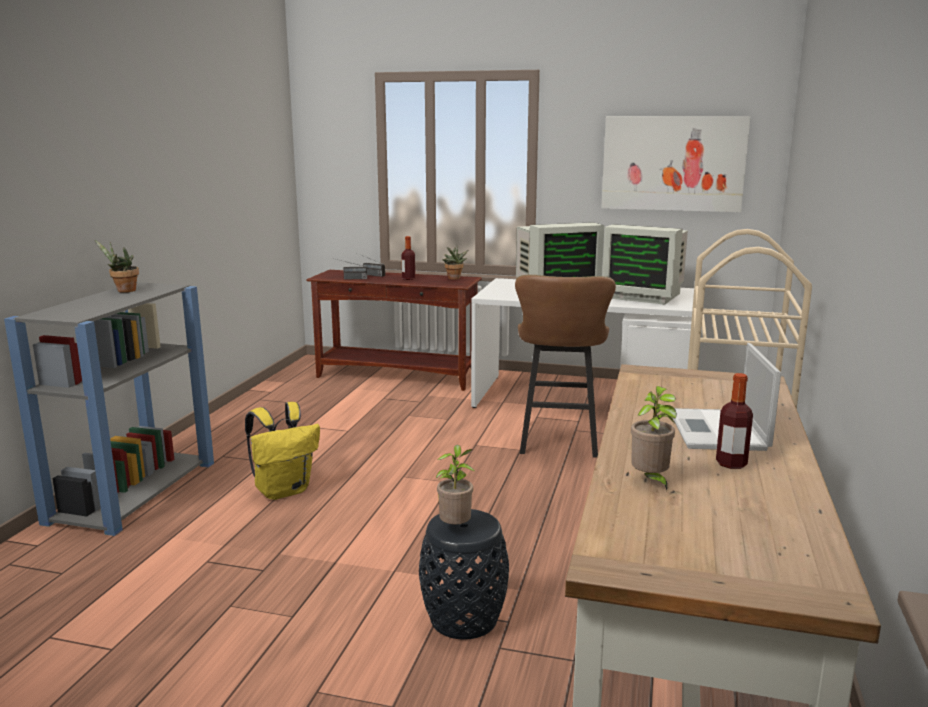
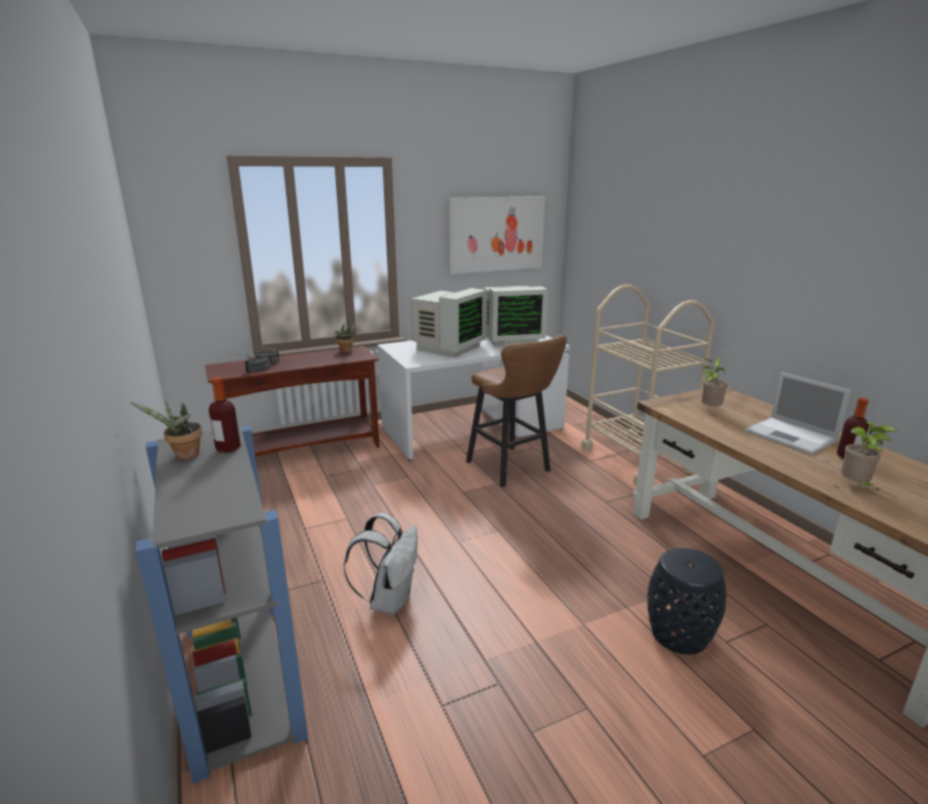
camera: 40 degrees left, 5 degrees up
yellow backpack [245,402,320,500] -> white backpack [344,513,418,615]
bottle [402,236,415,280] -> bottle moved to [209,377,241,453]
potted plant [436,445,475,524] -> potted plant moved to [698,358,728,406]

